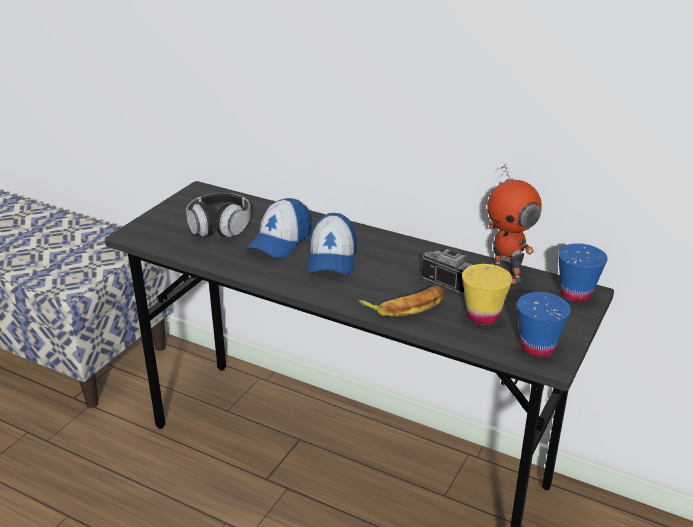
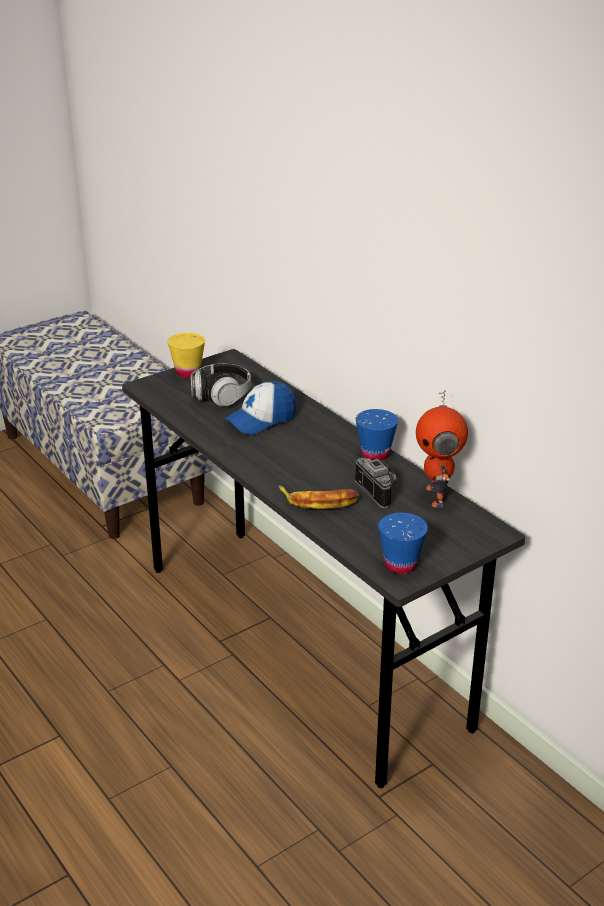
camera: 25 degrees right, 0 degrees up
cap [306,213,357,275] -> none
yellow cup [462,264,513,325] -> yellow cup moved to [168,333,205,378]
blue cup [558,243,608,302] -> blue cup moved to [356,409,398,460]

